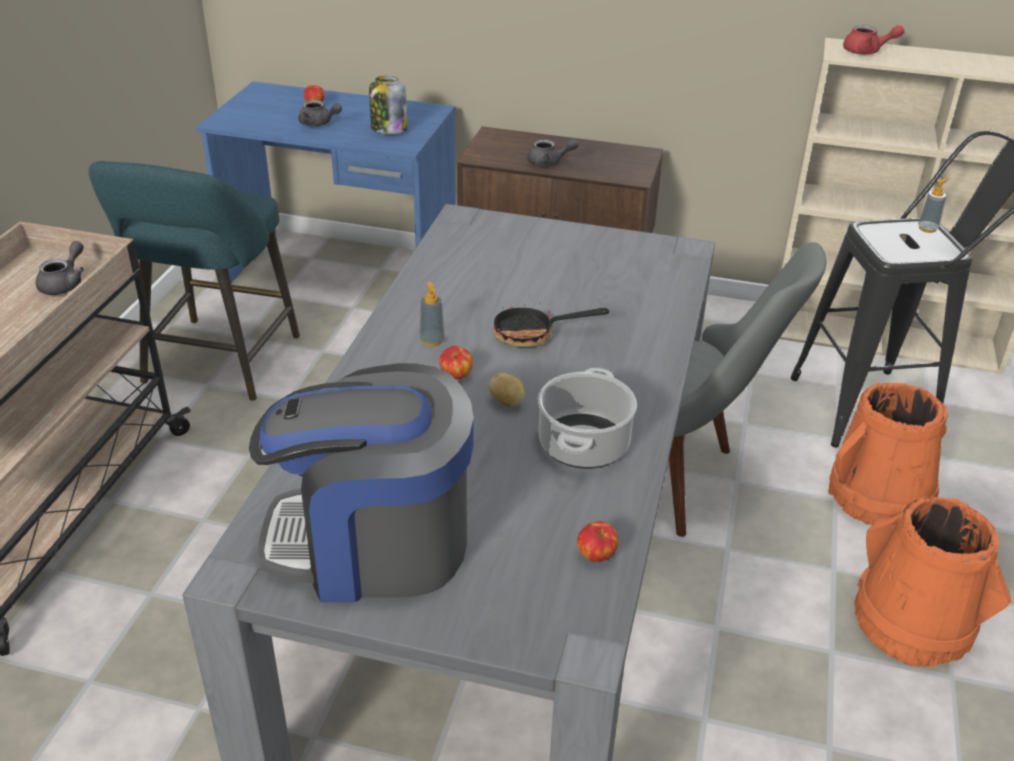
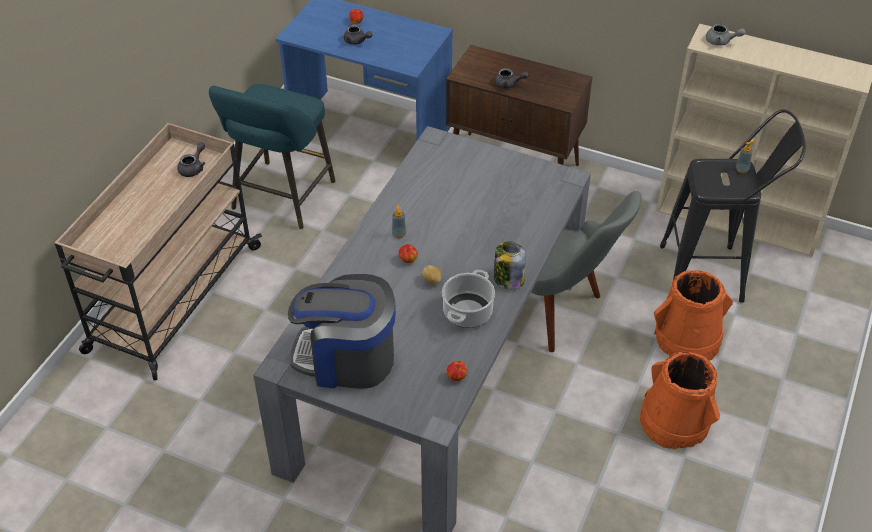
camera: 10 degrees right, 10 degrees up
jar [369,76,407,134] -> jar moved to [494,241,526,290]
frying pan [494,304,609,347] -> none
red teapot [843,25,905,54] -> grey teapot [706,23,746,46]

